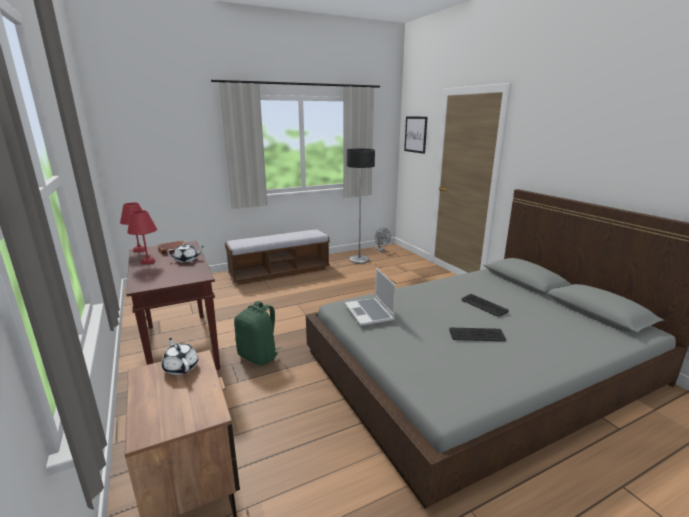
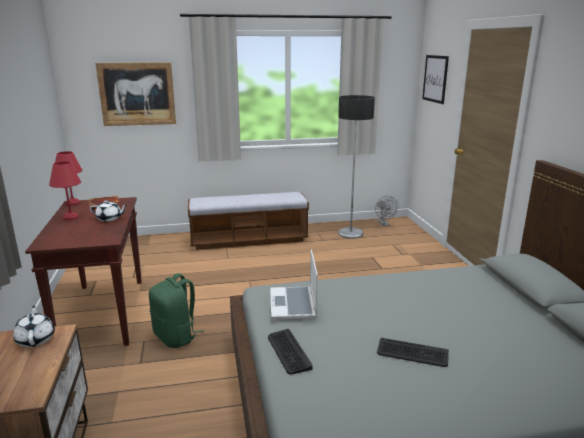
camera: 15 degrees right, 0 degrees up
keyboard [461,294,508,317] -> keyboard moved to [268,329,313,375]
none -> picture [96,62,176,126]

